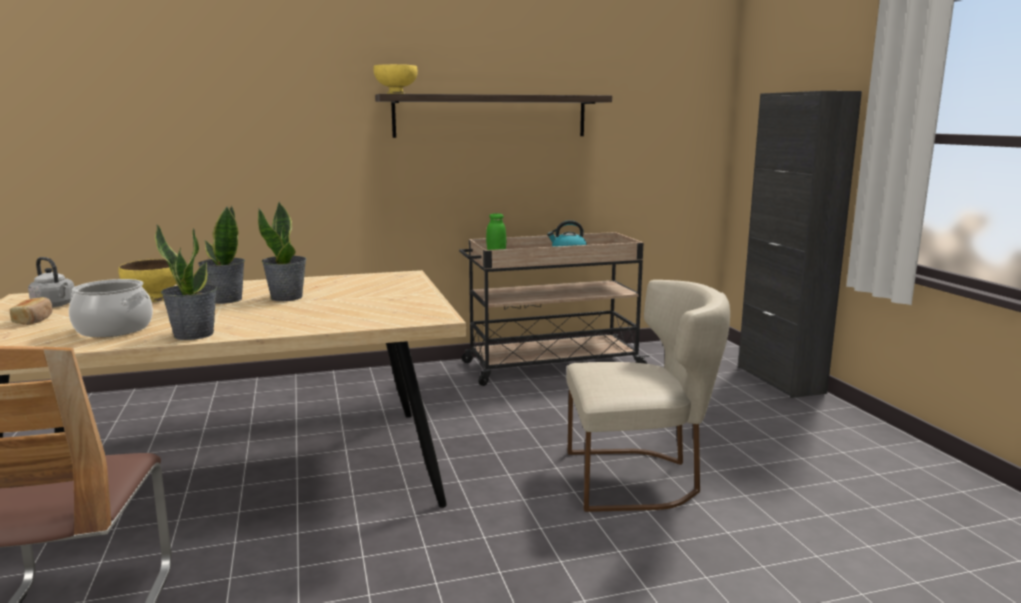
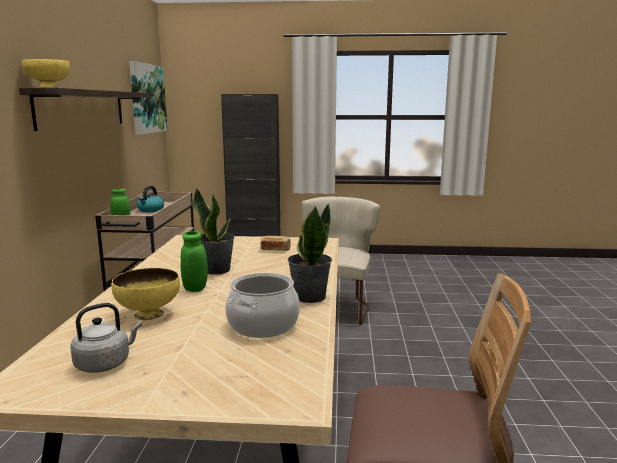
camera: 70 degrees left, 0 degrees up
bread [10,297,52,325] -> bread moved to [261,236,291,251]
potted plant [198,206,245,304] -> green jar [180,231,208,292]
none -> picture [129,61,168,135]

